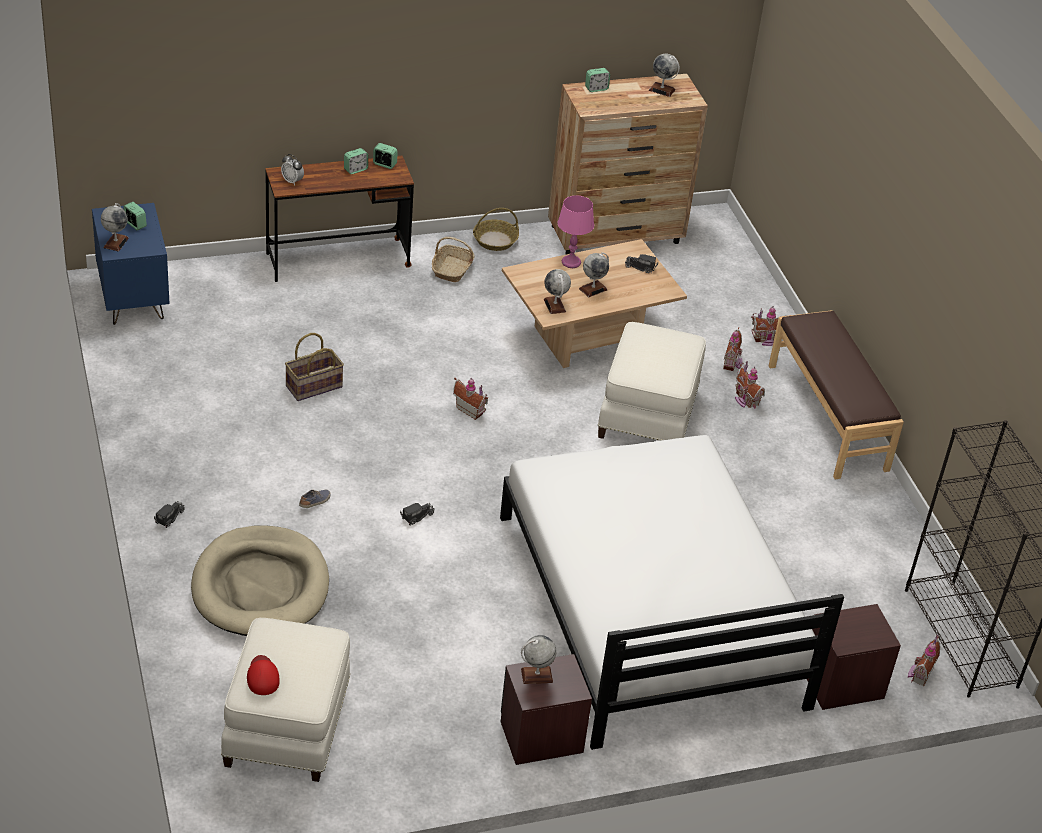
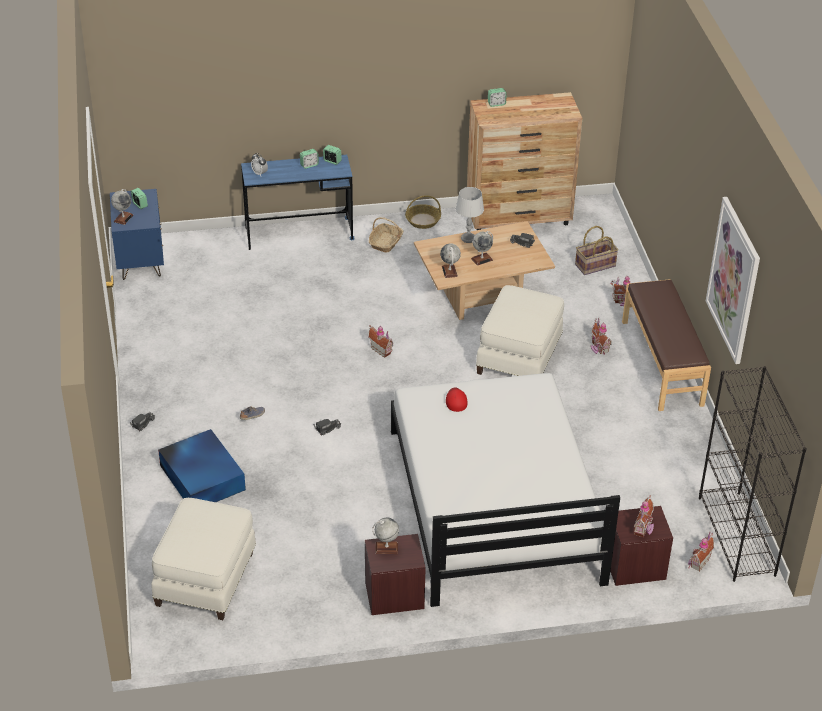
camera: 10 degrees right, 0 degrees up
beige dog bed [191,526,329,636] -> blue storage box [158,429,246,502]
red cap [247,655,280,695] -> red cap moved to [446,387,468,412]
brown desk [265,156,414,282] -> blue desk [241,155,355,250]
basket [285,333,344,401] -> basket moved to [575,226,618,275]
pink table lamp [557,195,594,268] -> grey table lamp [456,187,484,243]
globe [649,54,680,97] -> none
toy house [723,327,743,371] -> toy house moved to [634,495,654,537]
none -> picture [706,197,760,364]

